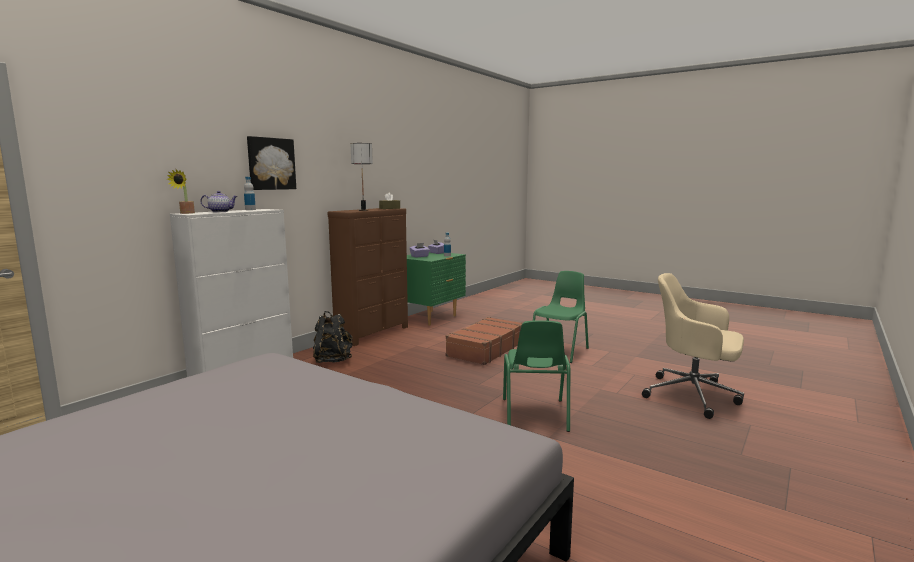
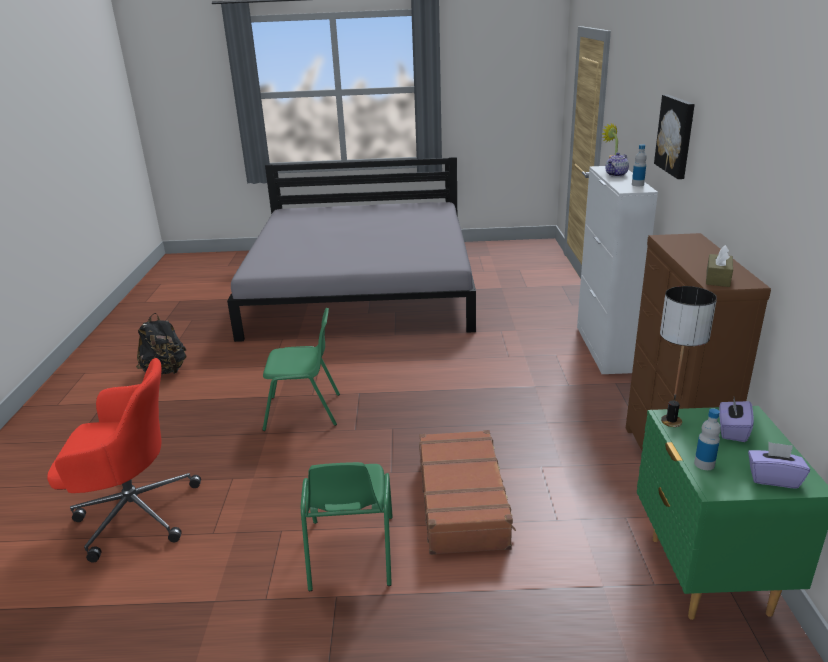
camera: 145 degrees right, 15 degrees up
black backpack [313,311,353,363] -> black backpack moved to [136,313,187,374]
table lamp [350,143,373,211] -> table lamp moved to [660,286,717,427]
green chair [503,320,570,432] -> green chair turned 120 degrees clockwise [262,308,340,431]
beige office chair [642,273,744,419] -> red office chair [47,358,201,562]

